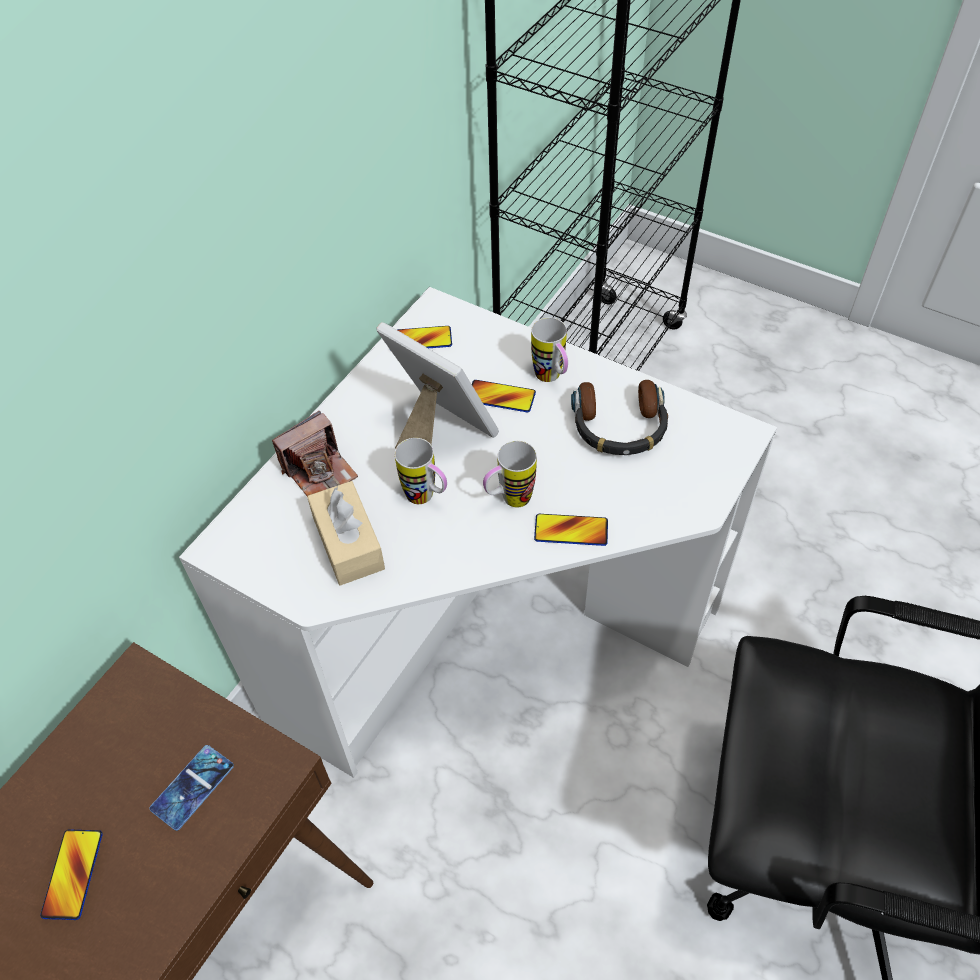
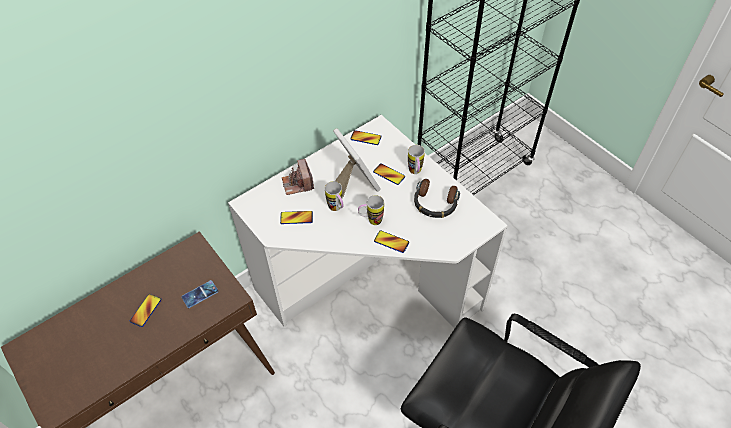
camera: 20 degrees right, 0 degrees up
camera [272,411,358,496] -> camera turned 90 degrees clockwise [282,159,314,195]
beige tissue box [307,481,385,586] -> phone [280,211,313,224]

